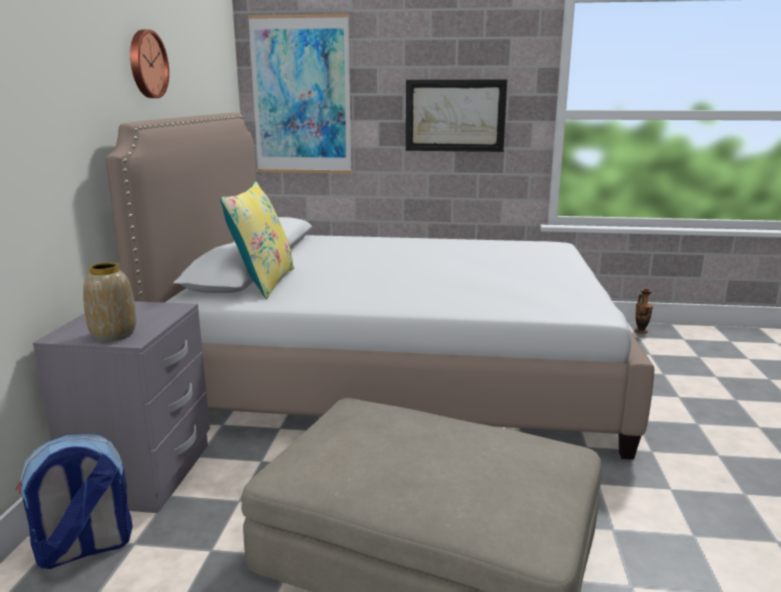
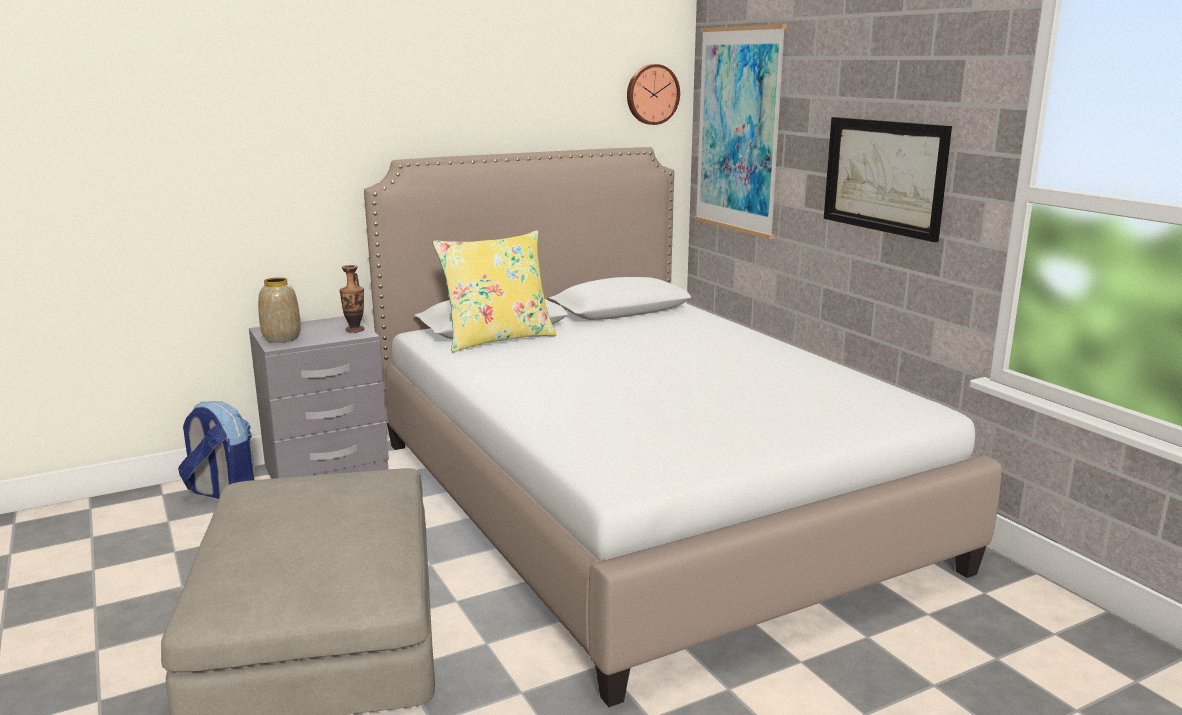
camera: 55 degrees right, 0 degrees up
wall clock [130,30,169,98] -> wall clock moved to [627,64,680,125]
vase [635,289,653,334] -> vase moved to [340,265,365,333]

